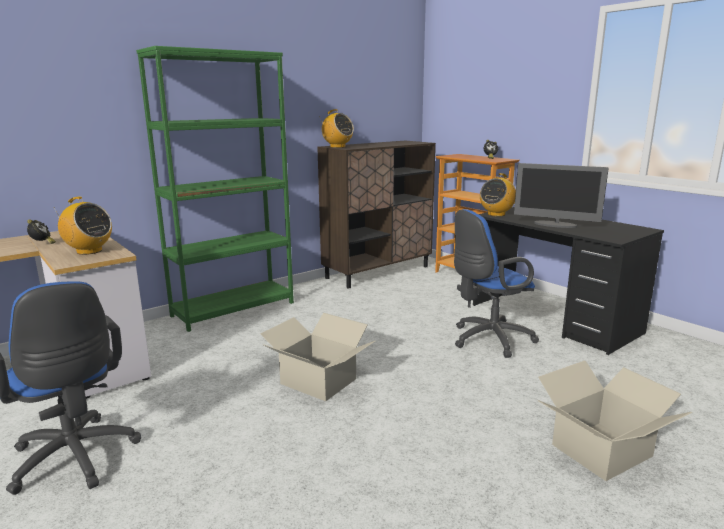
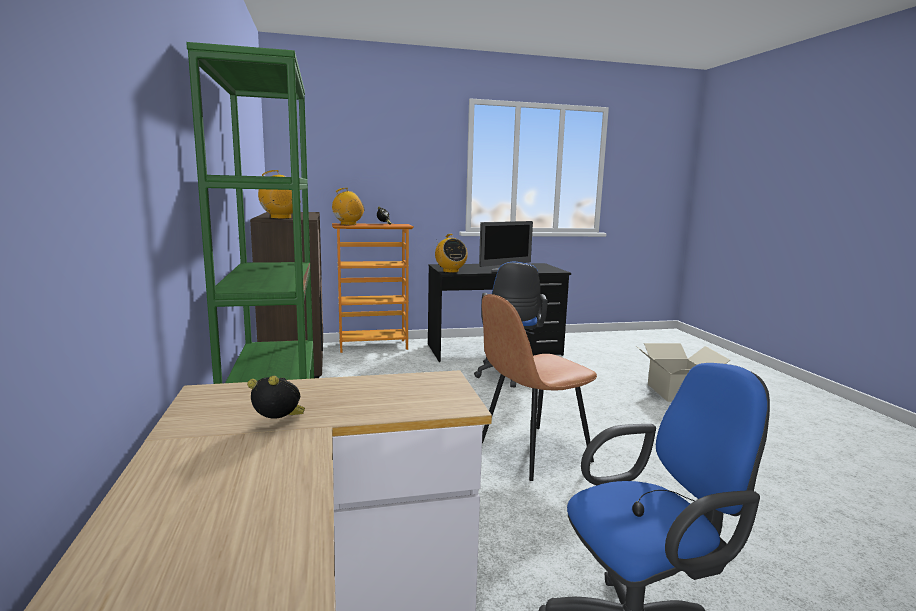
camera: 65 degrees left, 5 degrees down
radio [53,197,112,255] -> radio moved to [332,188,364,225]
cardboard box [261,313,375,401] -> brown chair [482,294,597,481]

